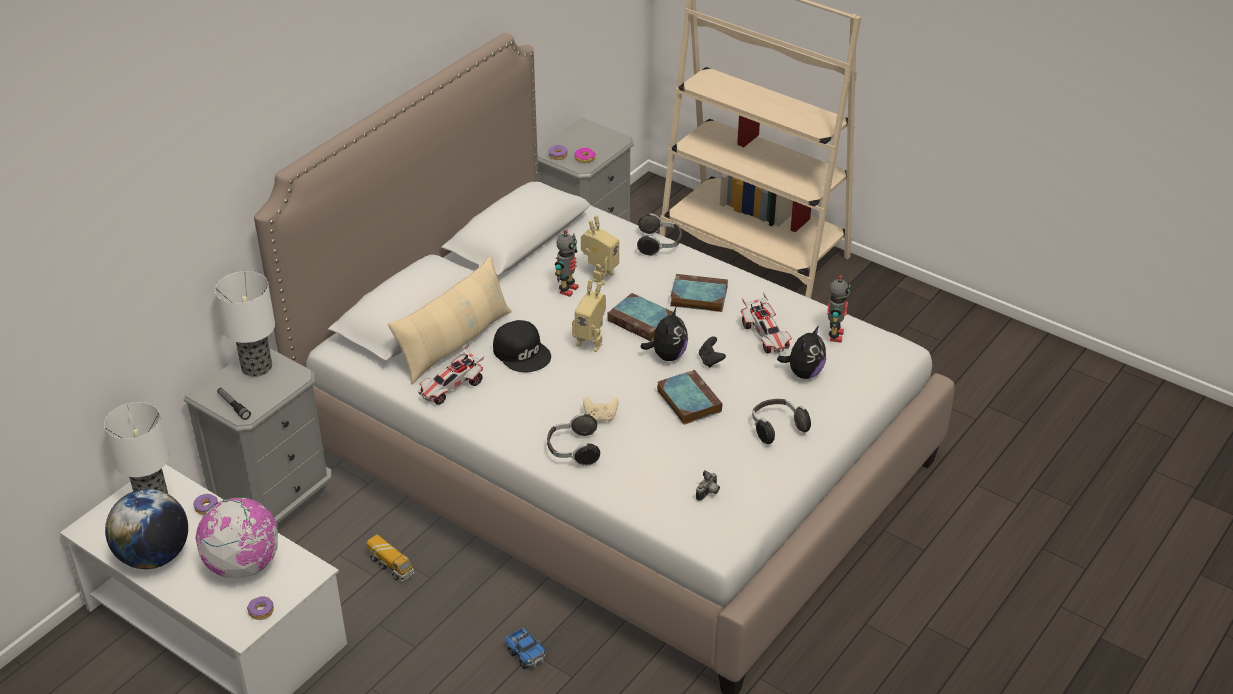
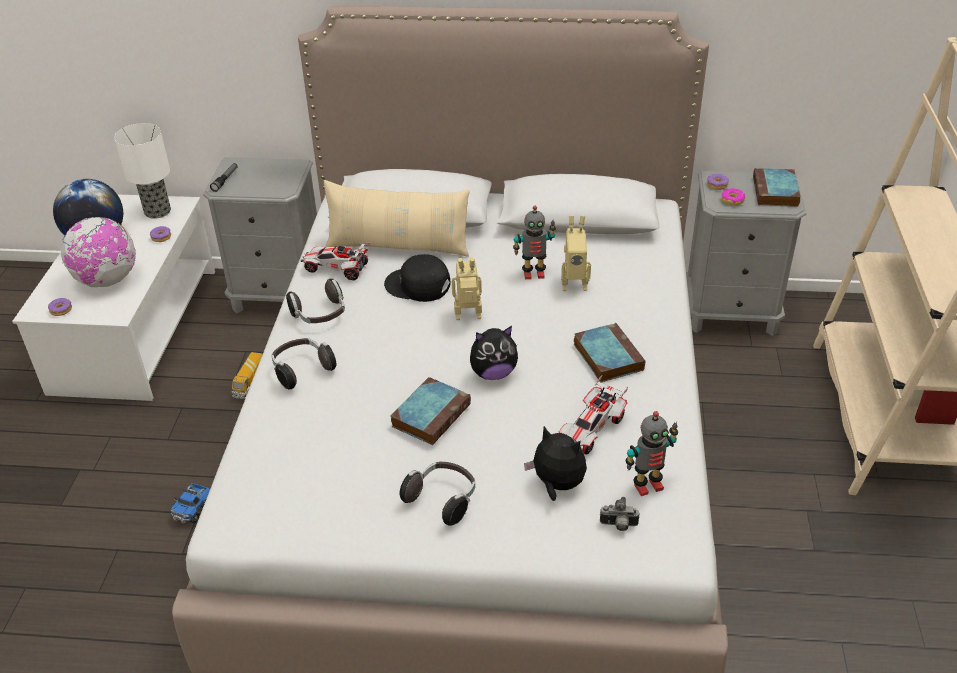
camera: 60 degrees right, 0 degrees up
table lamp [215,271,275,377] -> none
black cap [493,320,551,372] -> black cap turned 90 degrees clockwise [384,254,451,302]
toy robot [572,280,606,352] -> toy robot turned 90 degrees clockwise [452,257,482,320]
beige game controller [583,397,618,421] -> none
book [607,293,673,341] -> book moved to [753,168,801,207]
headphones [637,213,682,256] -> headphones moved to [286,279,345,324]
camera [696,470,720,501] -> camera moved to [600,497,640,531]
black game controller [699,336,726,368] -> none
plush toy [777,326,826,379] -> plush toy turned 150 degrees counterclockwise [524,426,587,501]

